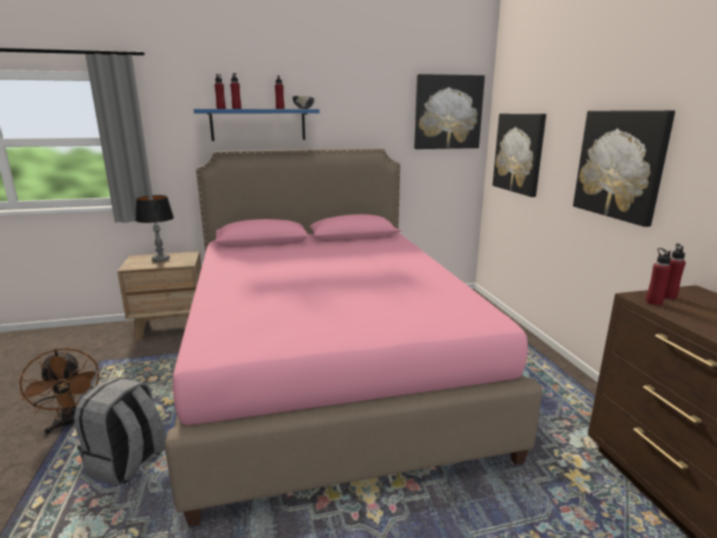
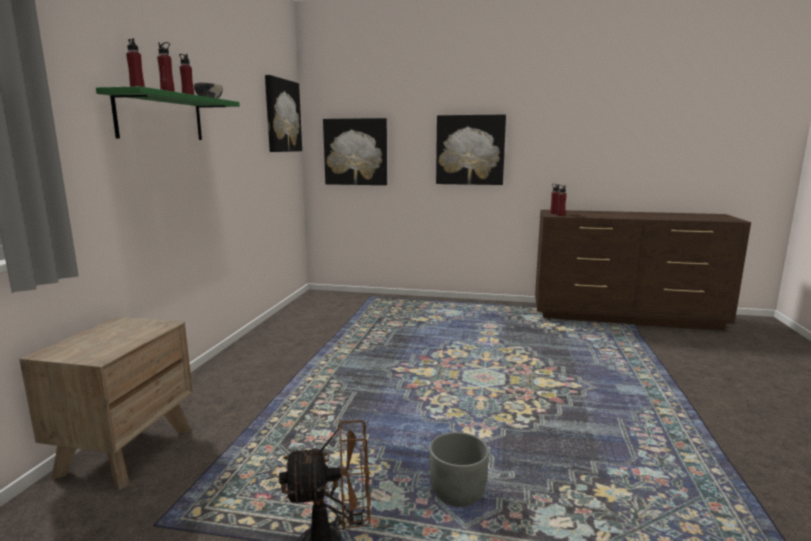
camera: 65 degrees left, 5 degrees down
grey backpack [74,377,167,486] -> grey planter [429,432,489,507]
table lamp [136,195,174,262] -> none
pink bed [164,148,542,526] -> none
blue shelf [194,109,320,141] -> green shelf [96,86,240,140]

